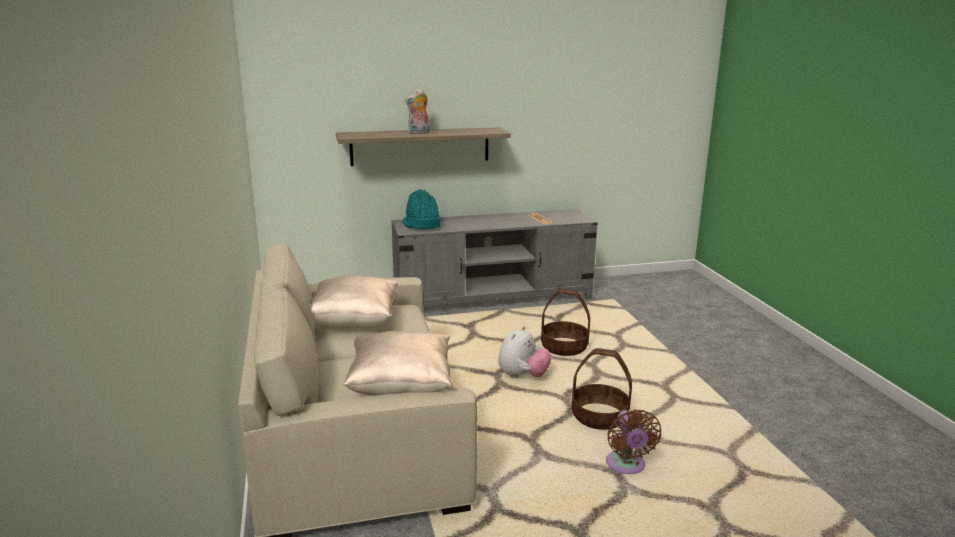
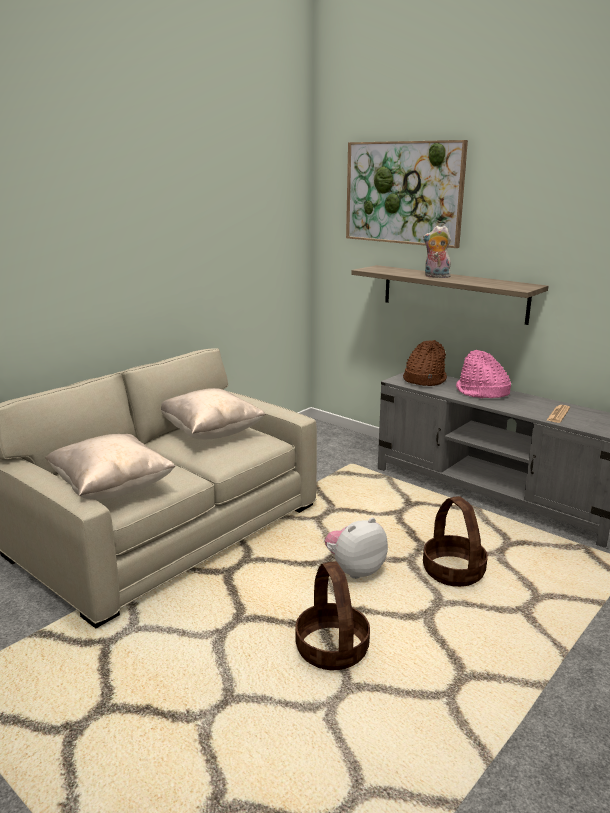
camera: 55 degrees right, 0 degrees up
turquoise hat [403,189,441,229] -> brown hat [403,340,447,386]
plush toy [498,326,551,378] -> plush toy turned 150 degrees clockwise [325,518,388,579]
brown fan [606,409,662,474] -> none
none -> picture [346,140,468,248]
none -> pink hat [456,350,511,398]

